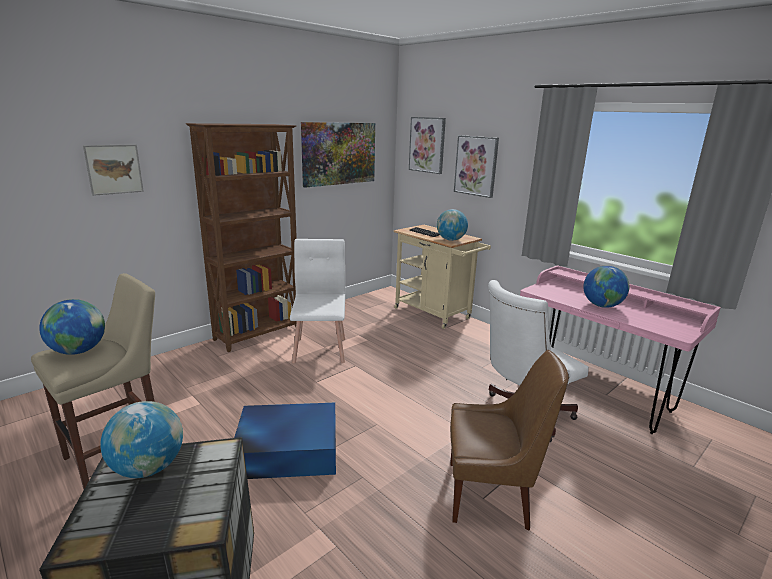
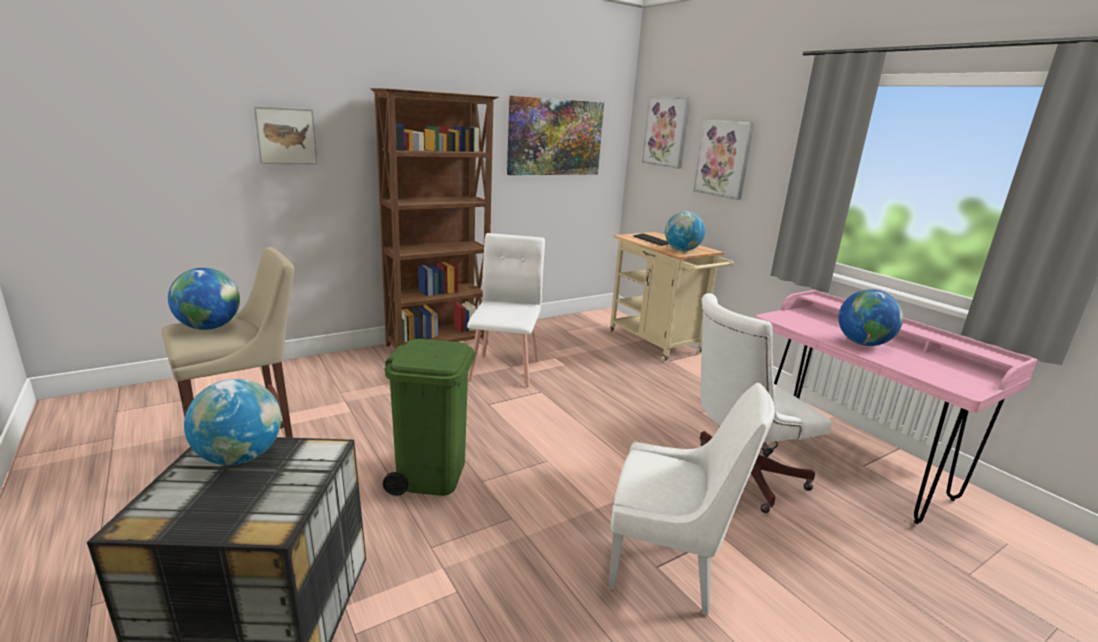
camera: 10 degrees right, 0 degrees up
blue storage box [234,403,336,479] -> green trash can [383,339,475,496]
brown chair [450,350,568,530] -> white chair [609,382,775,616]

